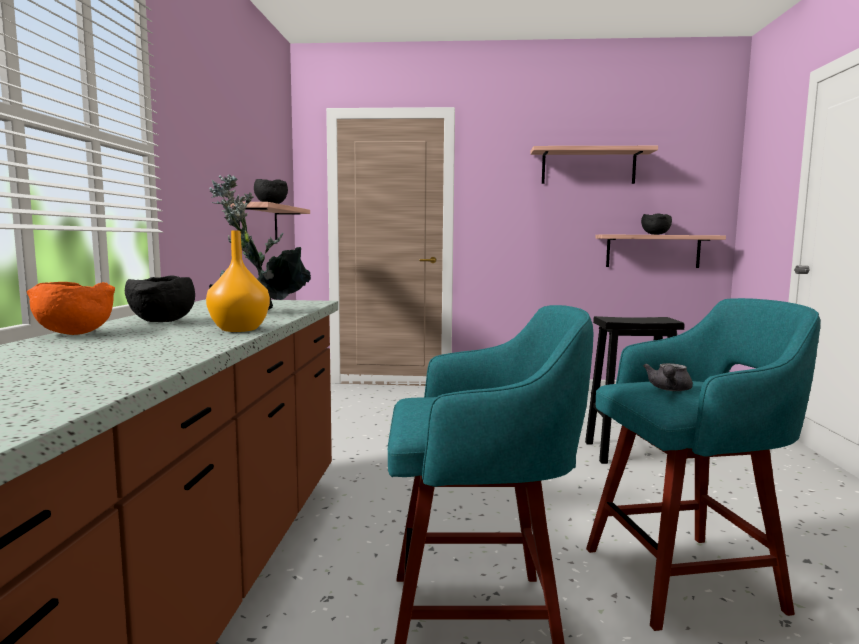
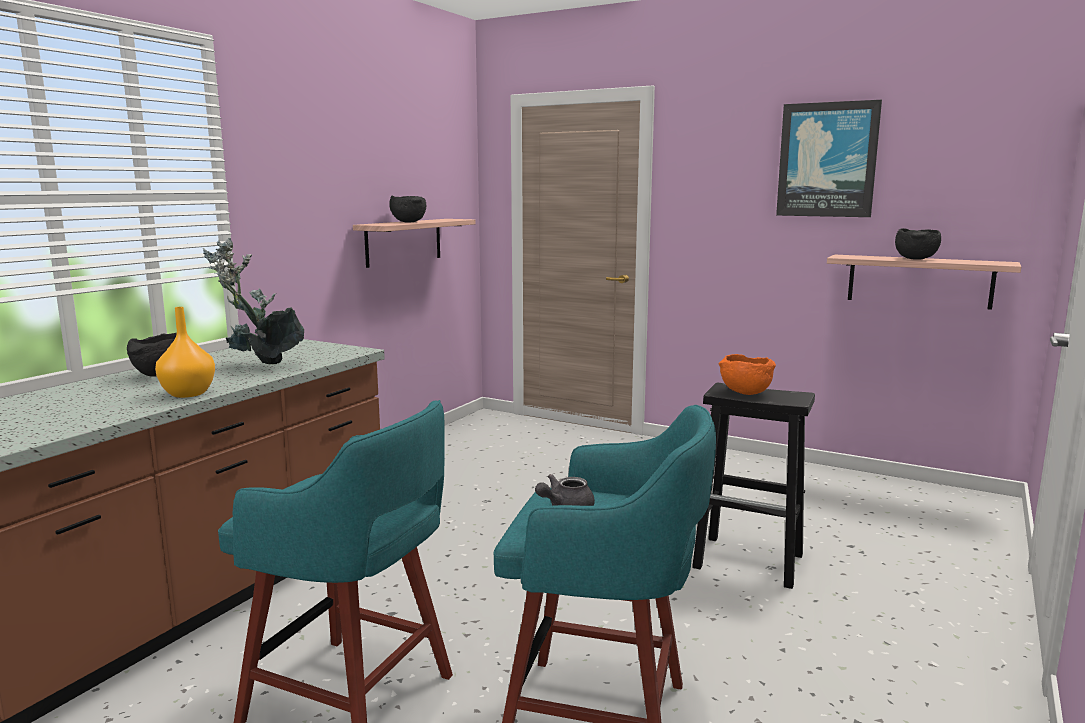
camera: 25 degrees right, 5 degrees up
orange bowl [27,282,115,335] -> orange bowl moved to [719,354,776,395]
shelf [530,146,658,184] -> picture [776,100,882,217]

